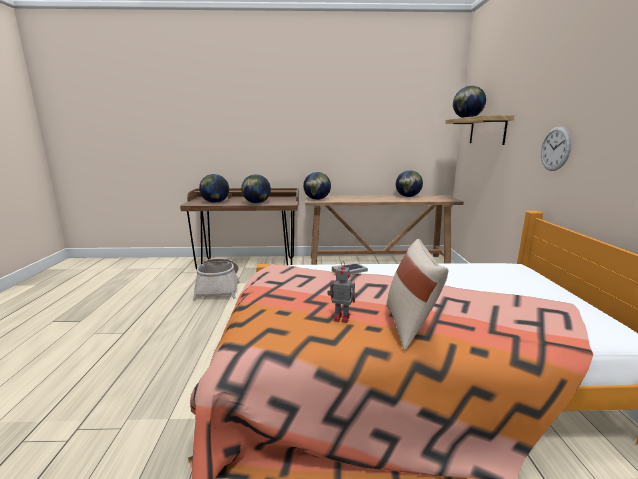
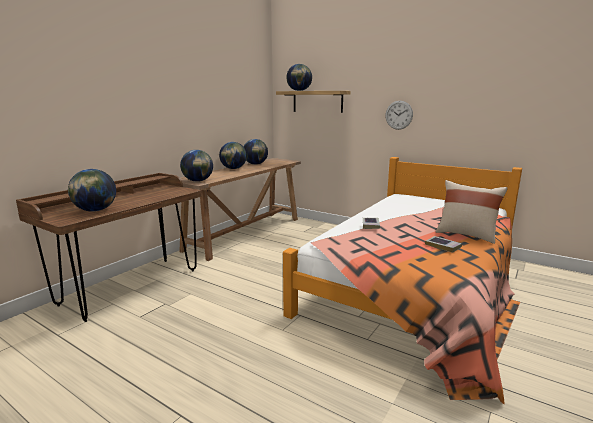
camera: 55 degrees left, 0 degrees up
basket [193,258,240,301] -> none
globe [241,174,271,203] -> globe moved to [219,142,247,169]
toy robot [328,261,355,323] -> book [425,236,462,253]

